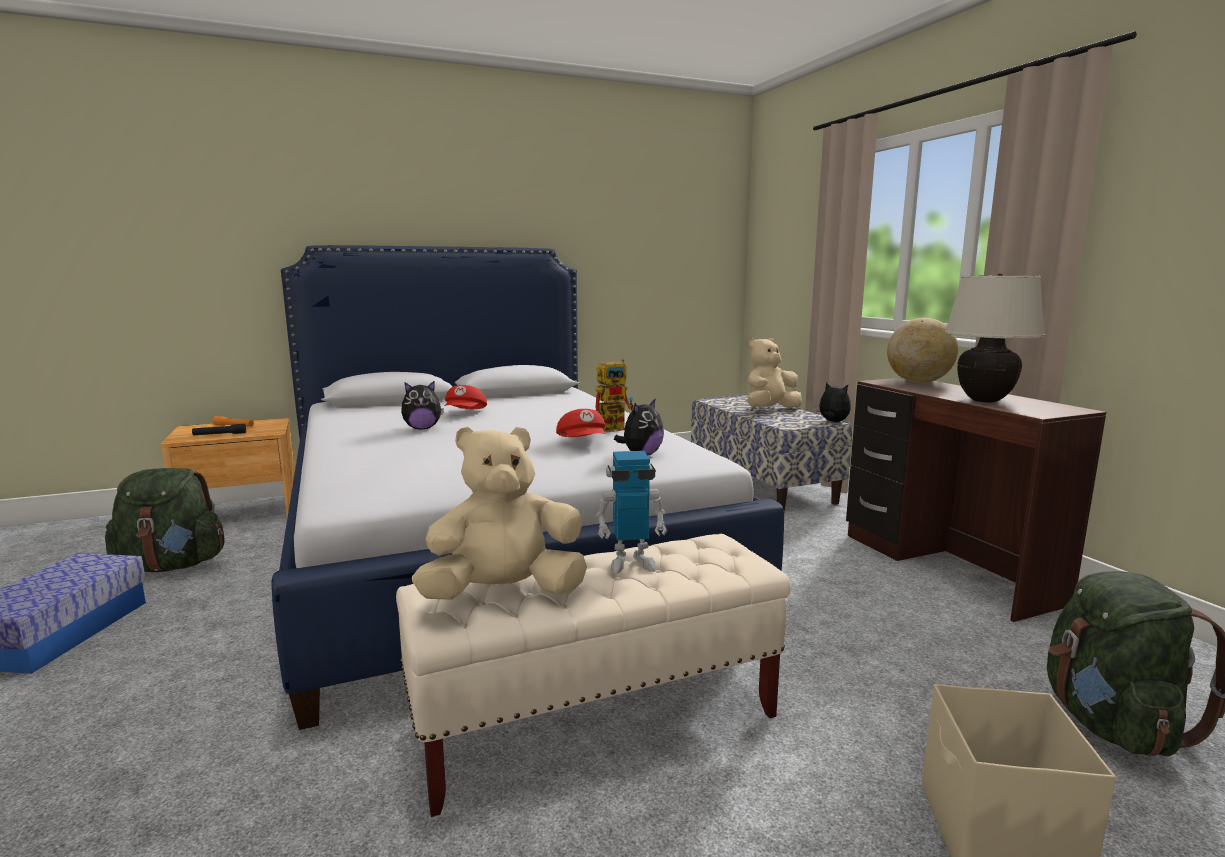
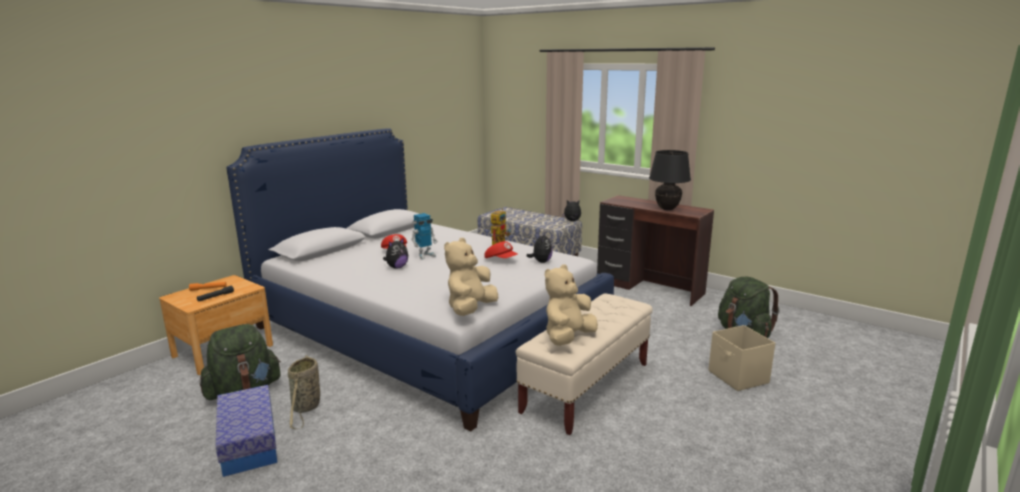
camera: 30 degrees left, 5 degrees up
toy robot [596,451,667,574] -> toy robot moved to [411,213,437,260]
beige plush toy [747,338,802,408] -> beige plush toy moved to [444,238,498,316]
globe [887,318,958,383] -> none
beige table lamp [944,273,1045,403] -> black table lamp [649,150,691,210]
none -> basket [288,355,320,429]

